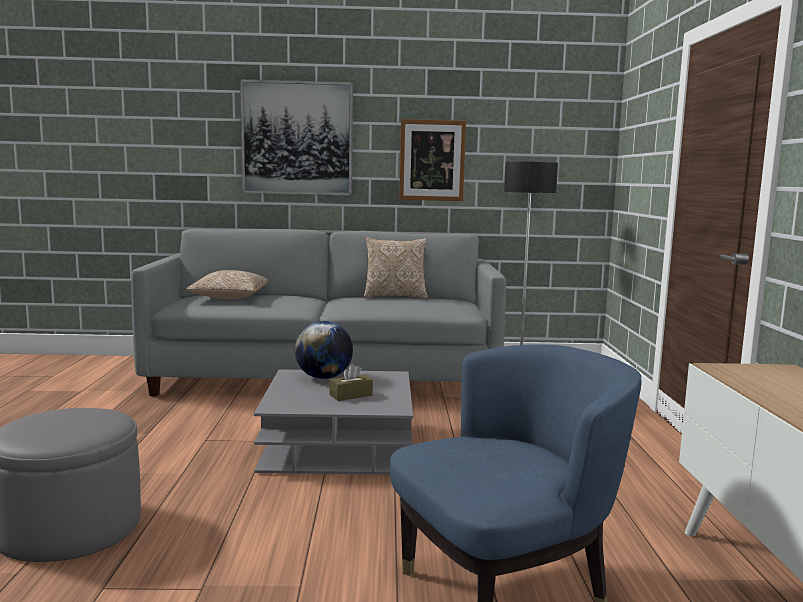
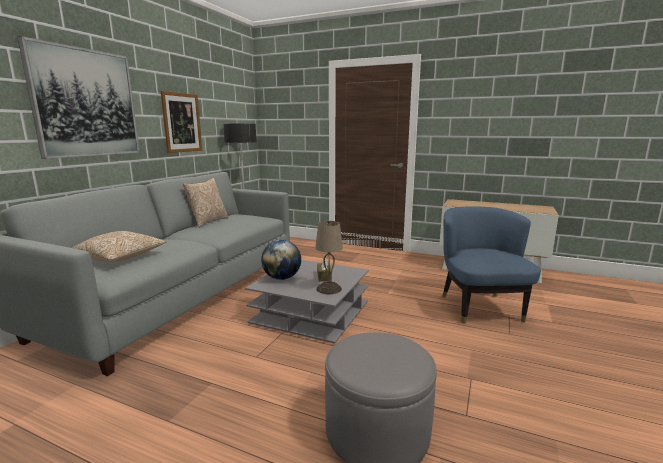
camera: 65 degrees left, 5 degrees up
none -> beige table lamp [315,221,343,294]

